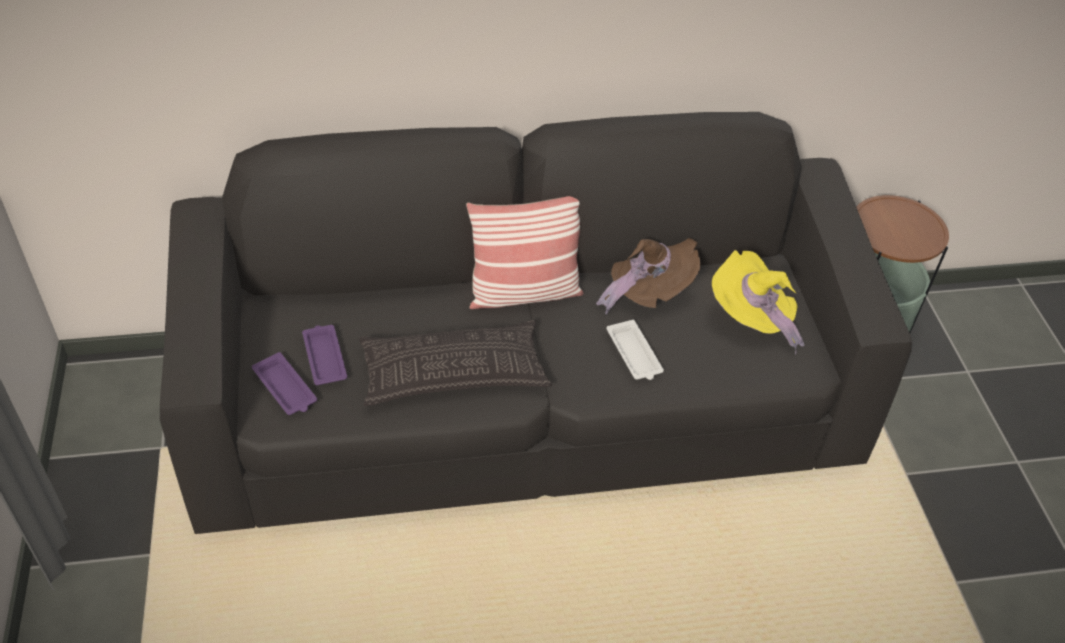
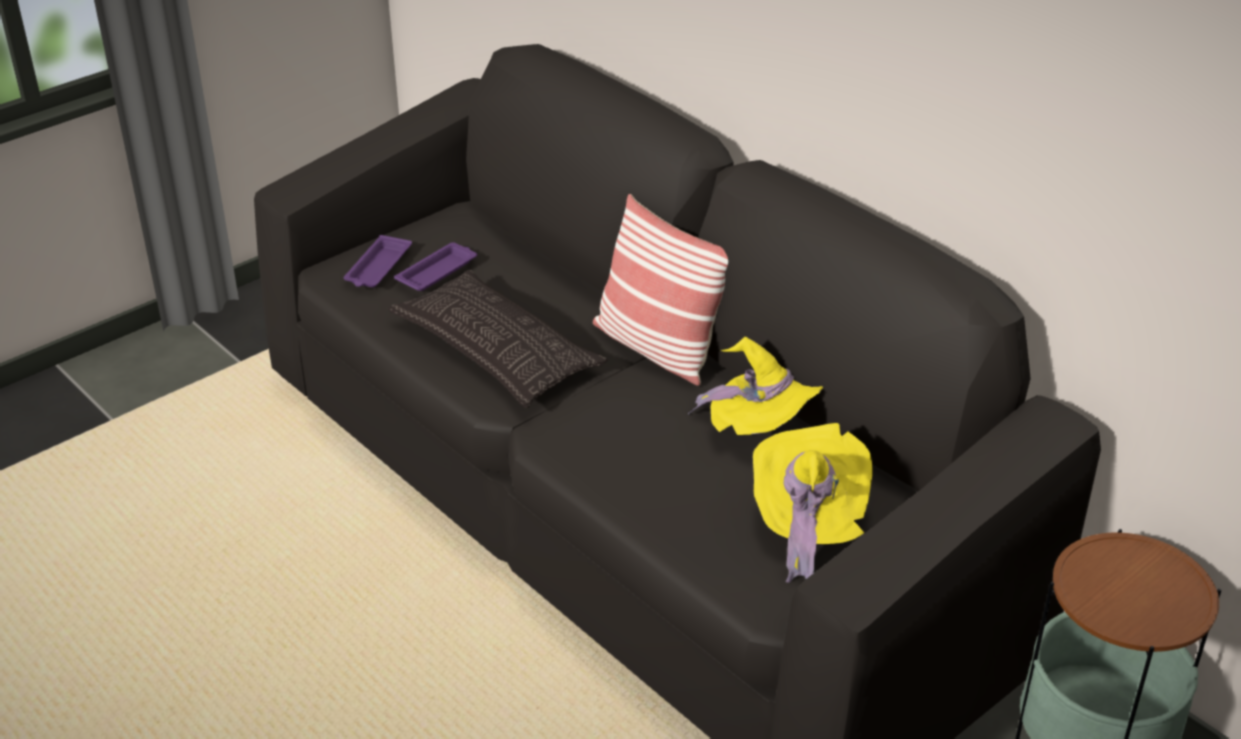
camera: 60 degrees right, 10 degrees down
brown hat [596,238,701,315] -> yellow hat [688,337,823,435]
white tray [606,320,664,380] -> none

